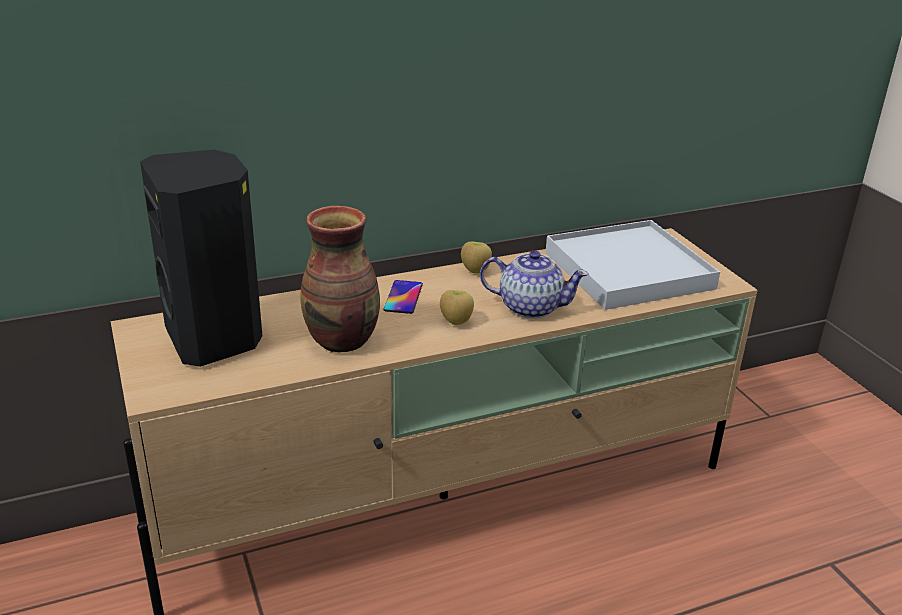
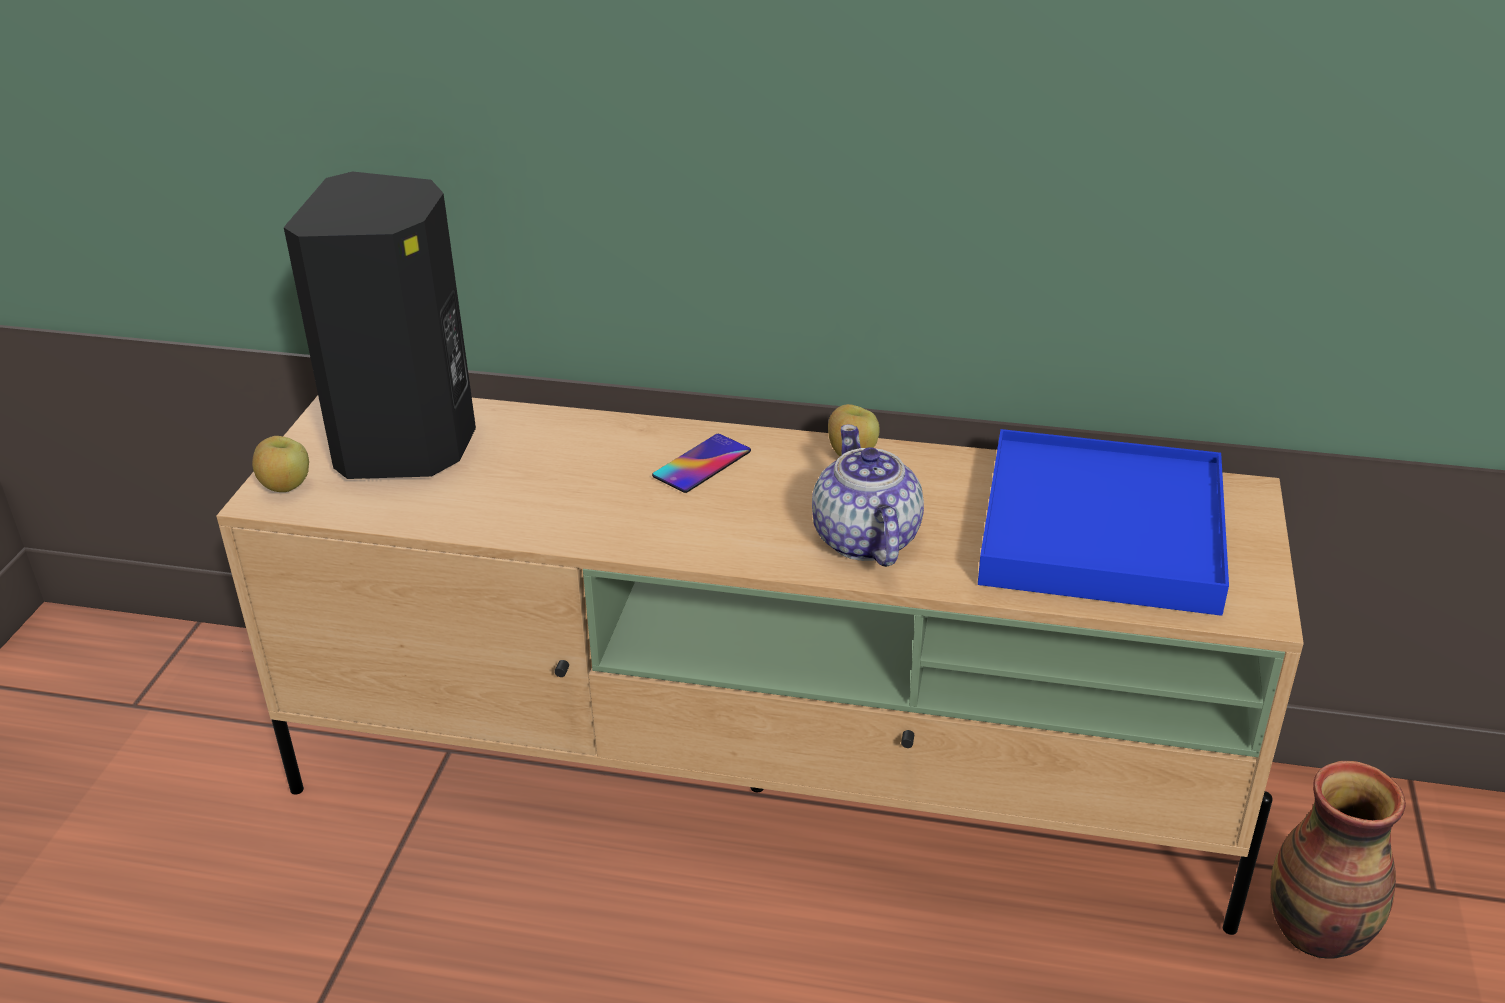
camera: 35 degrees right, 5 degrees up
vase [300,206,380,352] -> vase moved to [1270,761,1406,959]
apple [440,290,474,325] -> apple moved to [252,436,309,492]
teapot [480,251,589,319] -> teapot turned 150 degrees counterclockwise [812,424,924,567]
white tray [546,220,720,310] -> blue tray [978,429,1229,616]

